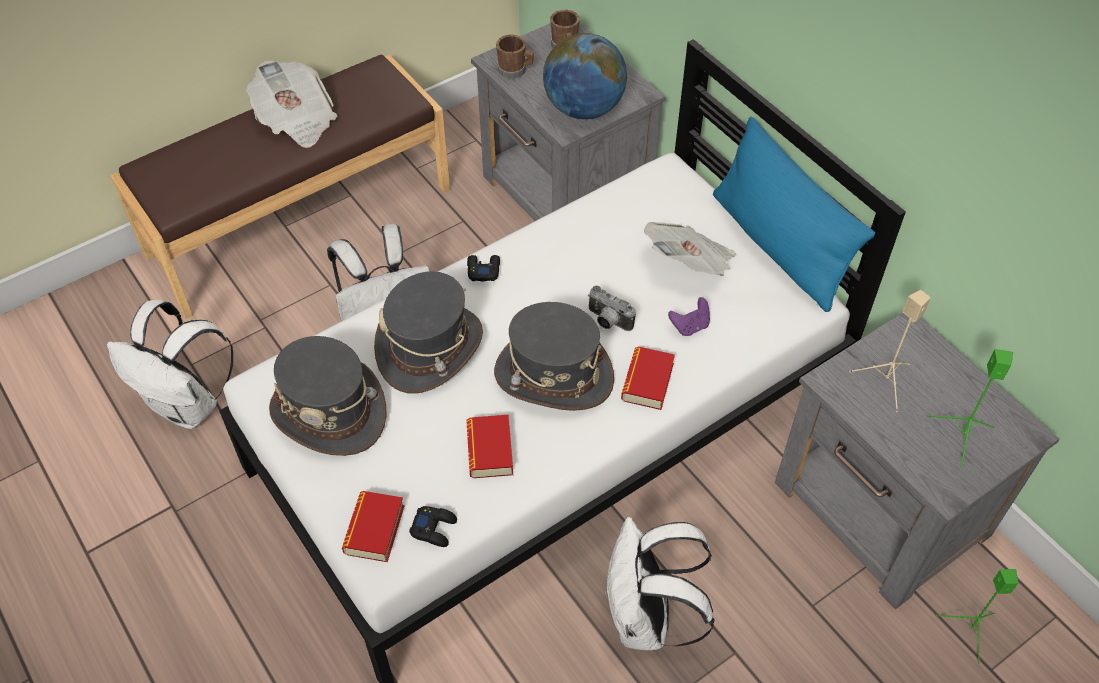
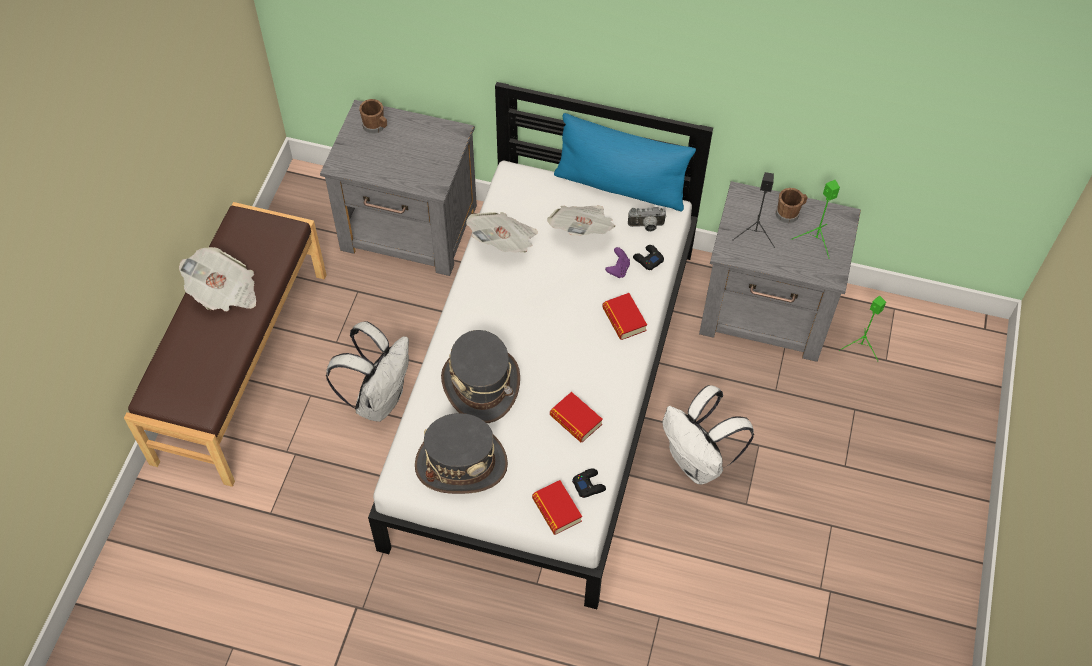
camera: 40 degrees left, 5 degrees up
white backpack [107,300,233,429] -> none
black game controller [467,255,500,281] -> black game controller moved to [633,245,664,270]
grey hat [494,302,614,411] -> none
brown mug [496,35,534,79] -> brown mug moved to [776,188,808,223]
globe [543,33,627,119] -> none
camera [588,285,636,331] -> camera moved to [628,207,666,232]
beige speaker [849,290,931,412] -> black speaker [732,172,775,248]
none -> newspaper [466,212,538,253]

